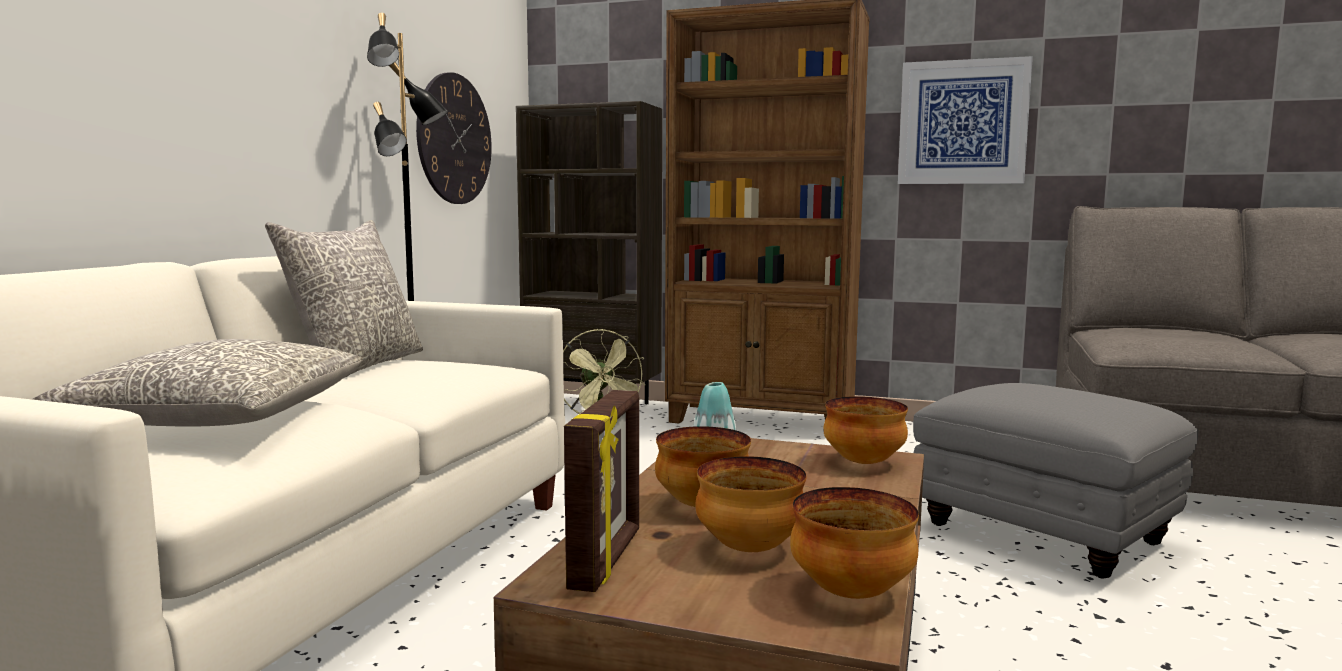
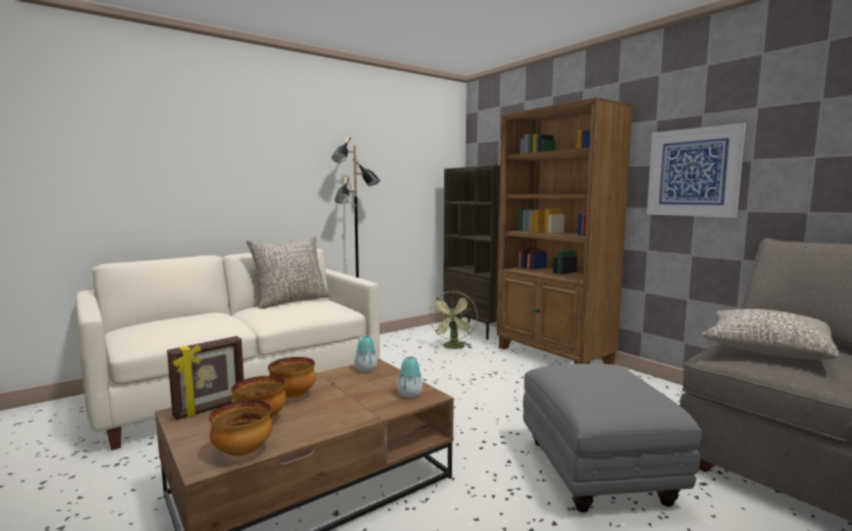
camera: 35 degrees right, 0 degrees up
grey pillow [32,339,363,427] -> grey pillow moved to [702,309,840,360]
wall clock [416,72,492,204] -> none
bowl [823,396,908,464] -> vase [397,357,423,398]

